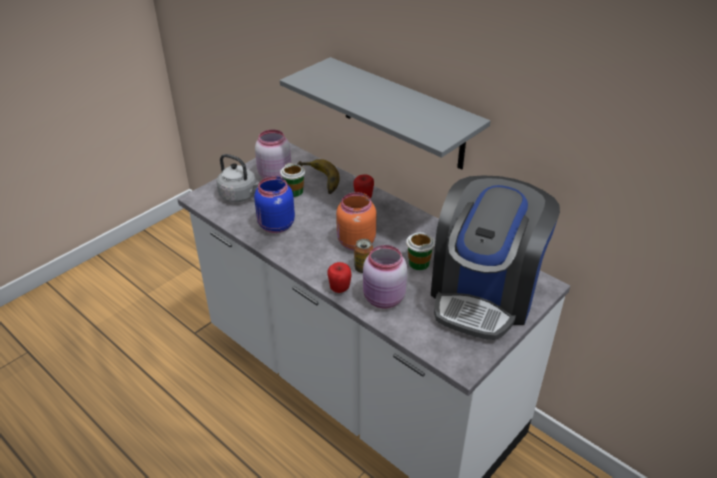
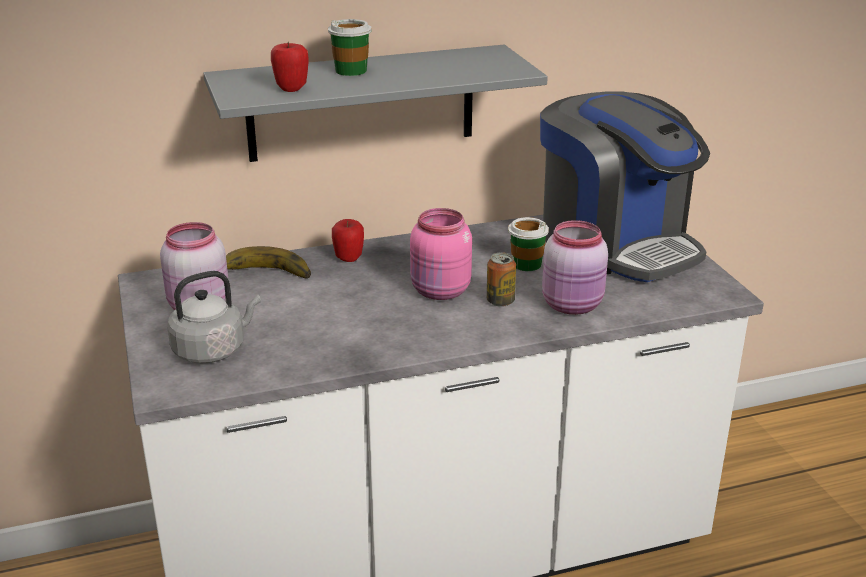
camera: 60 degrees left, 10 degrees down
blue jar [254,176,295,233] -> none
cup [280,163,305,197] -> cup moved to [328,19,372,76]
apple [327,262,352,293] -> apple moved to [271,41,309,92]
orange jar [336,192,376,250] -> pink jar [410,208,472,300]

